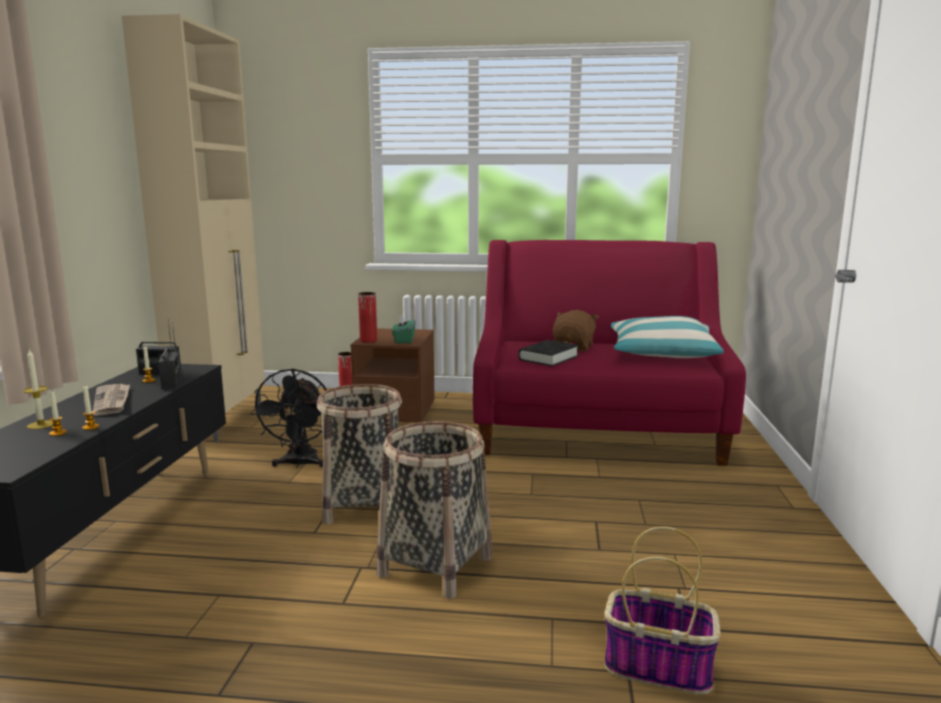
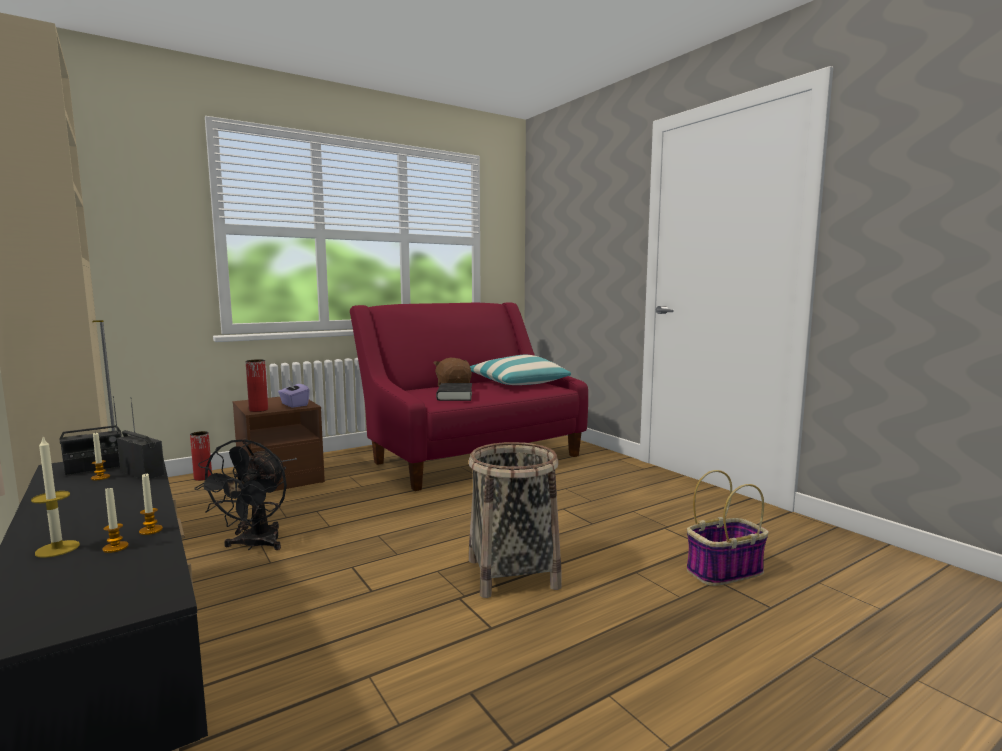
camera: 40 degrees left, 5 degrees down
newspaper [93,384,130,416] -> none
black fan [250,368,327,468] -> black fan turned 45 degrees clockwise [194,439,287,550]
basket [317,384,402,525] -> none
green tissue box [392,315,415,343] -> purple tissue box [278,380,310,408]

